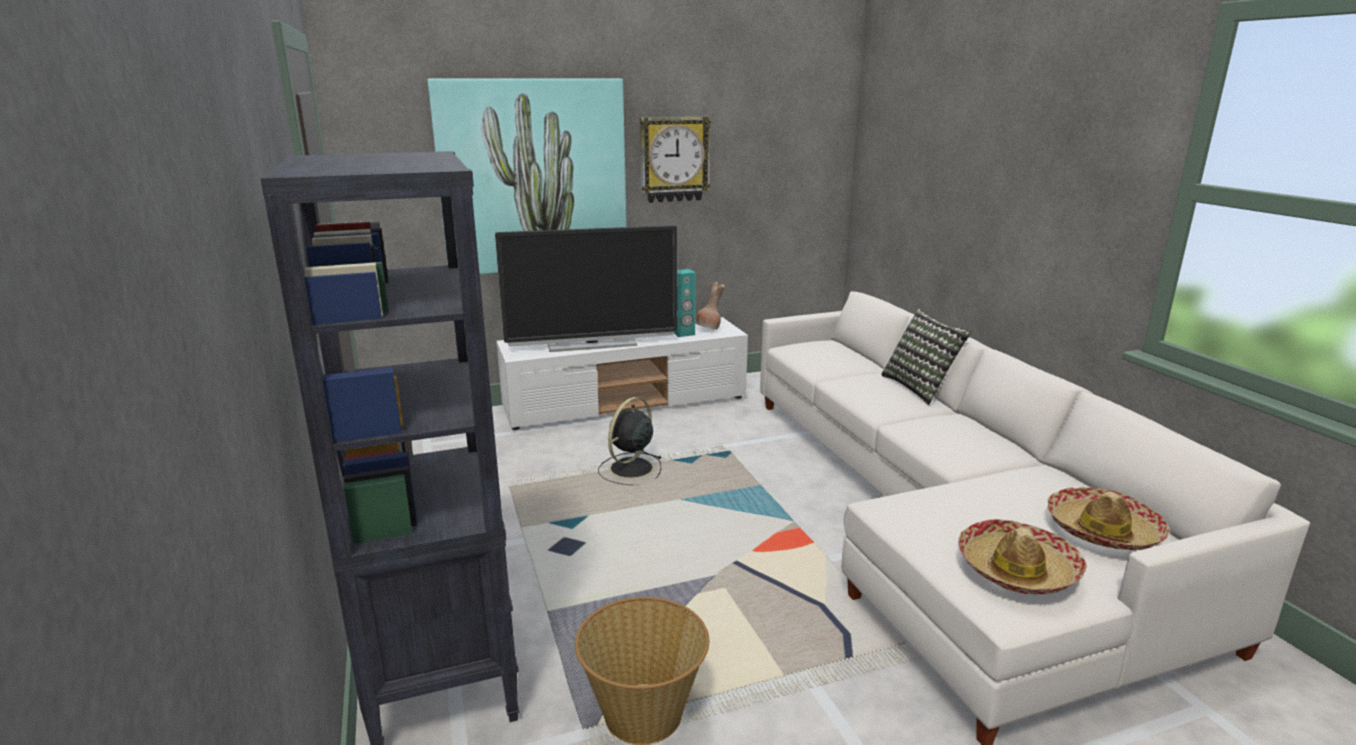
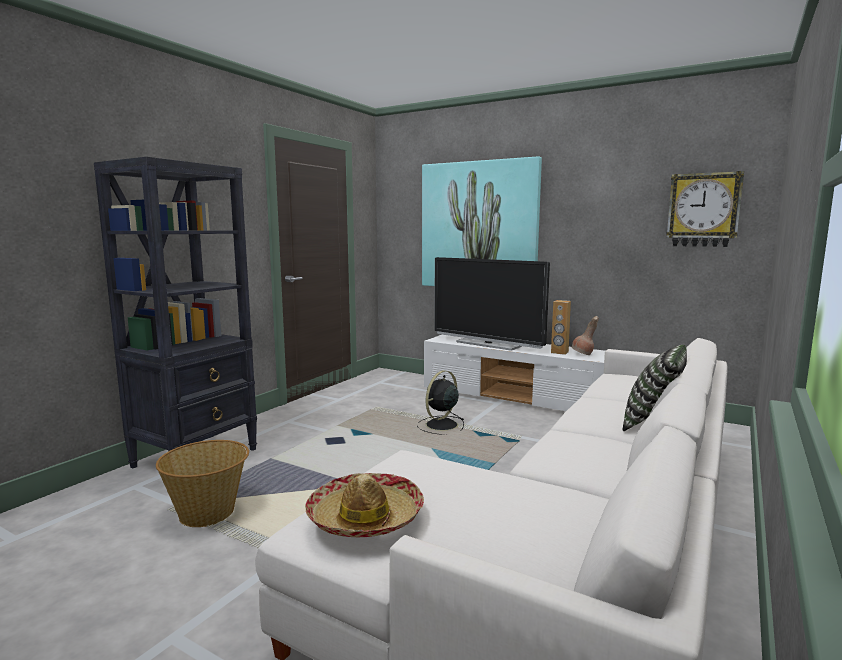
camera: 50 degrees right, 10 degrees down
black fan [598,397,662,485] -> black fan turned 45 degrees counterclockwise [417,370,464,435]
wall clock [640,117,711,203] -> wall clock moved to [666,171,744,247]
turquoise speaker [674,269,696,337] -> brown speaker [551,300,571,355]
hat [1047,487,1170,550] -> none

